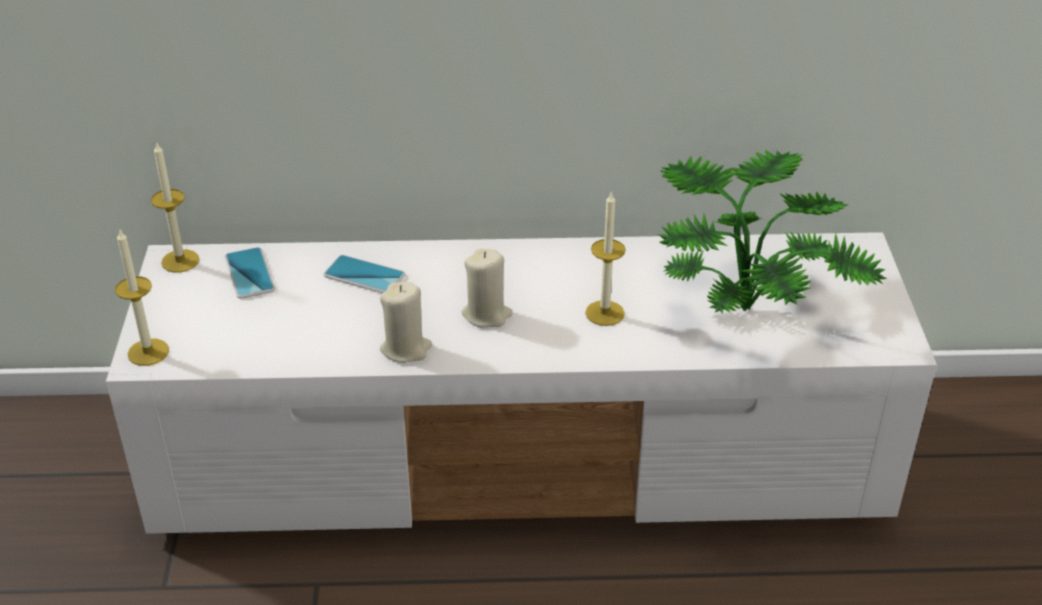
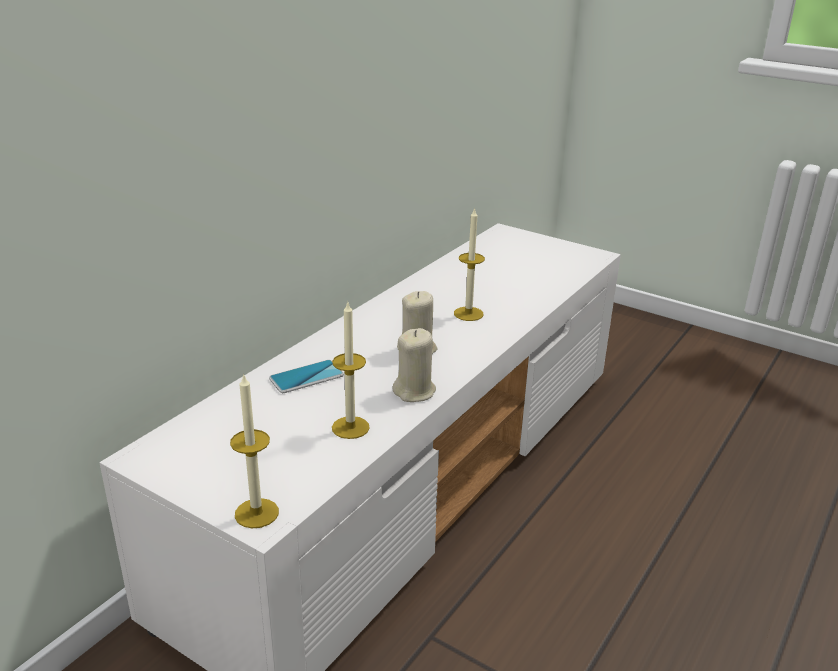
camera: 55 degrees left, 10 degrees down
candle [151,141,199,272] -> candle moved to [332,303,370,439]
phone [225,247,275,299] -> none
potted plant [658,150,887,314] -> none

